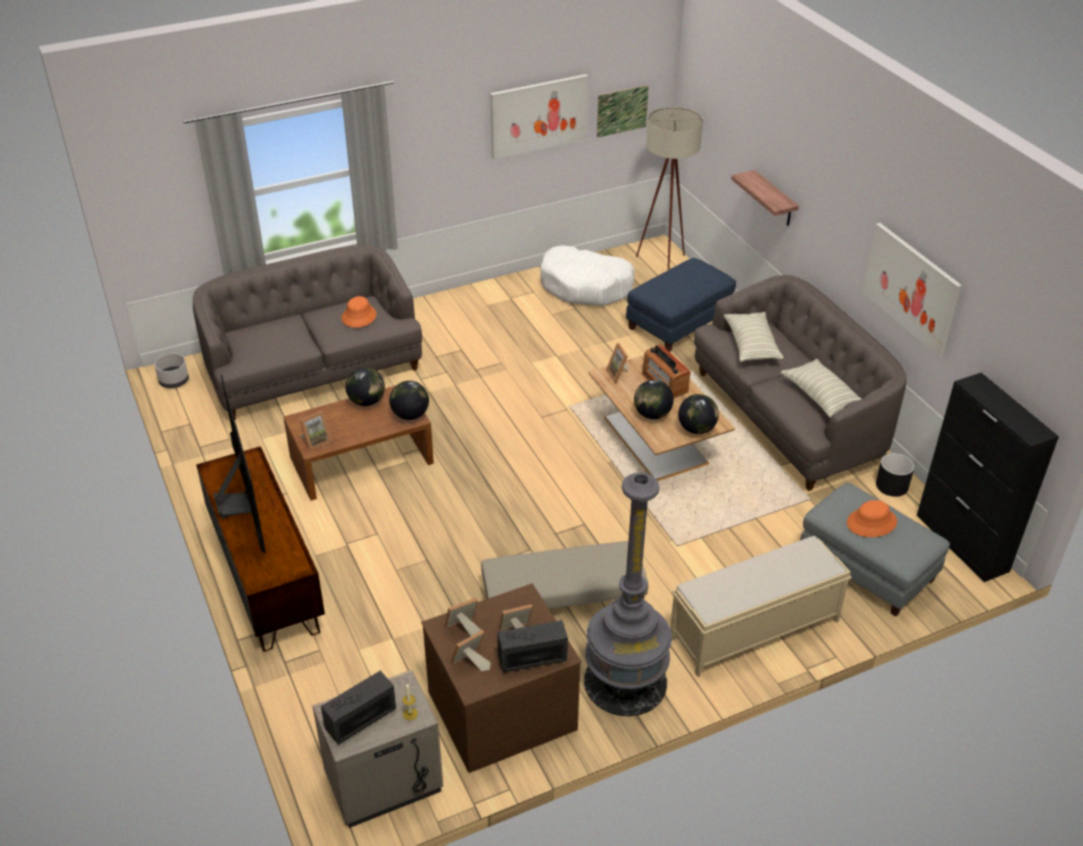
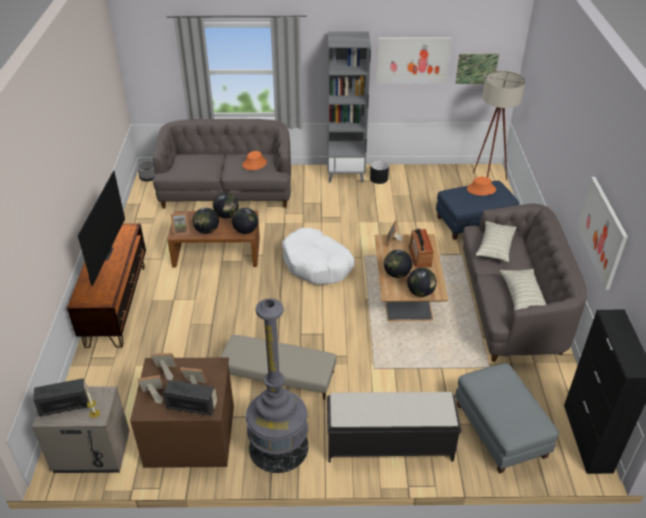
camera: 25 degrees right, 0 degrees up
white dog bed [540,245,635,306] -> white dog bed moved to [282,228,355,285]
beige bench [670,536,852,677] -> black bench [327,392,461,462]
shelf [731,170,799,226] -> none
orange hat [847,500,897,537] -> orange hat moved to [467,177,496,196]
black planter [876,453,915,497] -> black planter moved to [370,160,389,184]
none -> globe [192,208,219,234]
none -> grey bookcase [327,31,371,183]

